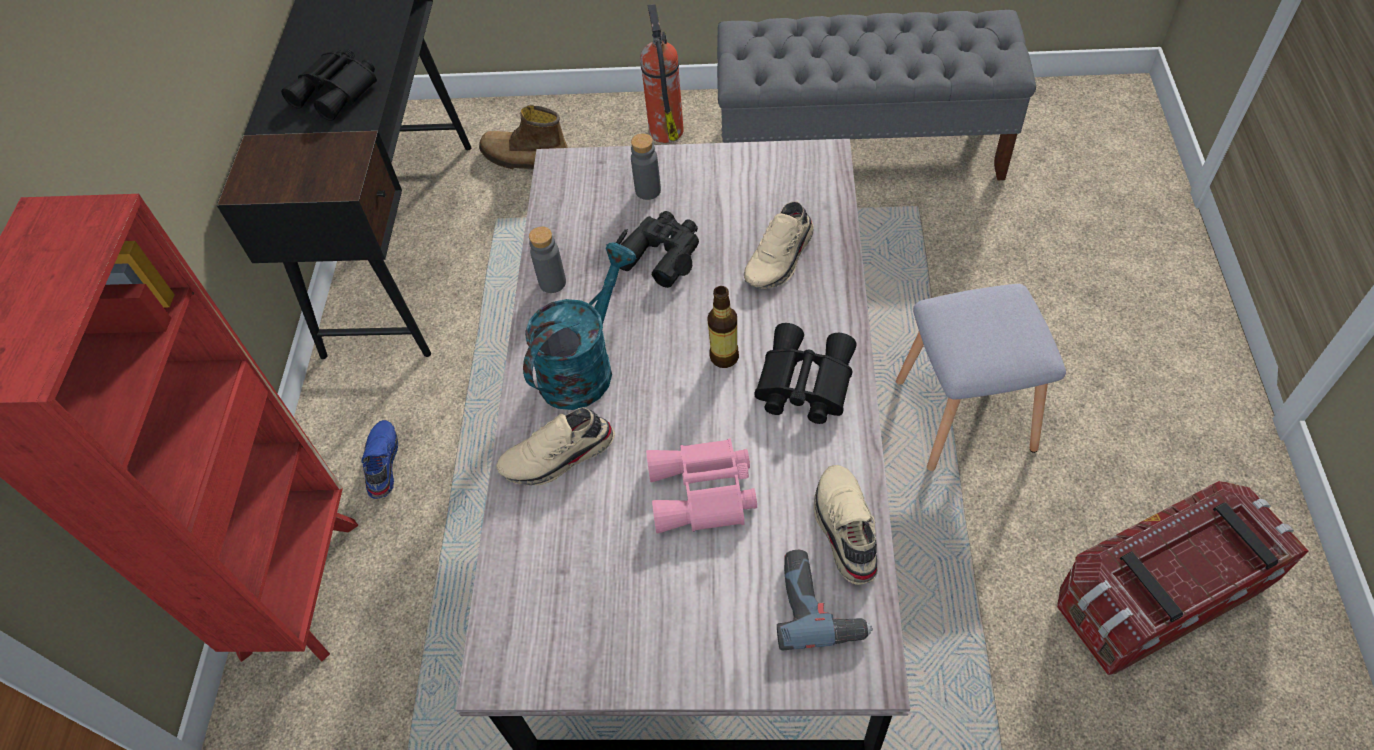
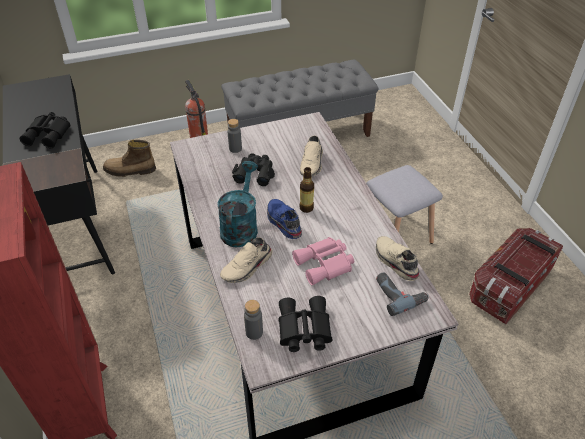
camera: 25 degrees left, 10 degrees down
blue shoe [361,420,398,499] -> blue shoe moved to [267,199,302,239]
grey bottle [529,227,566,293] -> grey bottle moved to [244,300,263,340]
black binoculars [754,323,857,424] -> black binoculars moved to [278,296,332,352]

